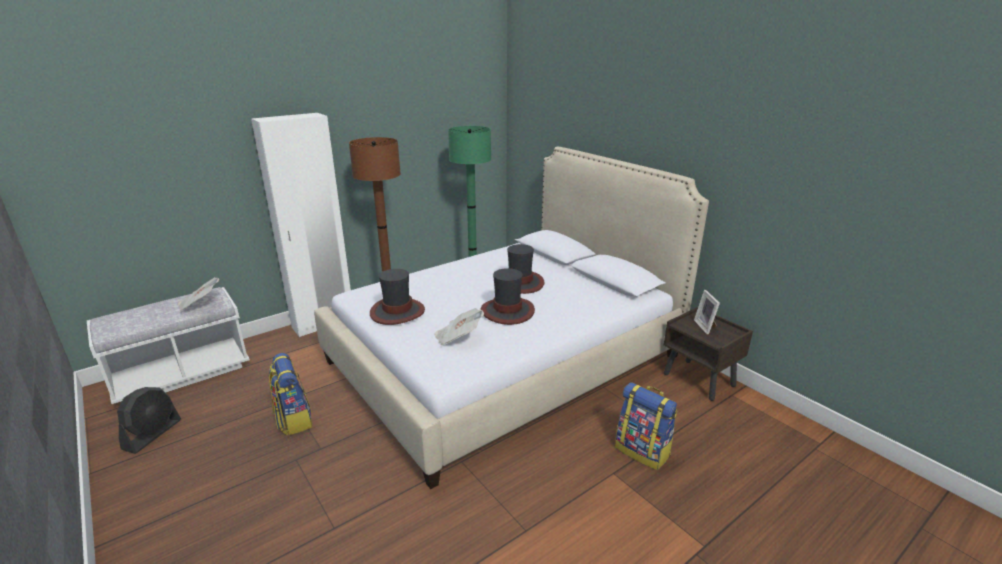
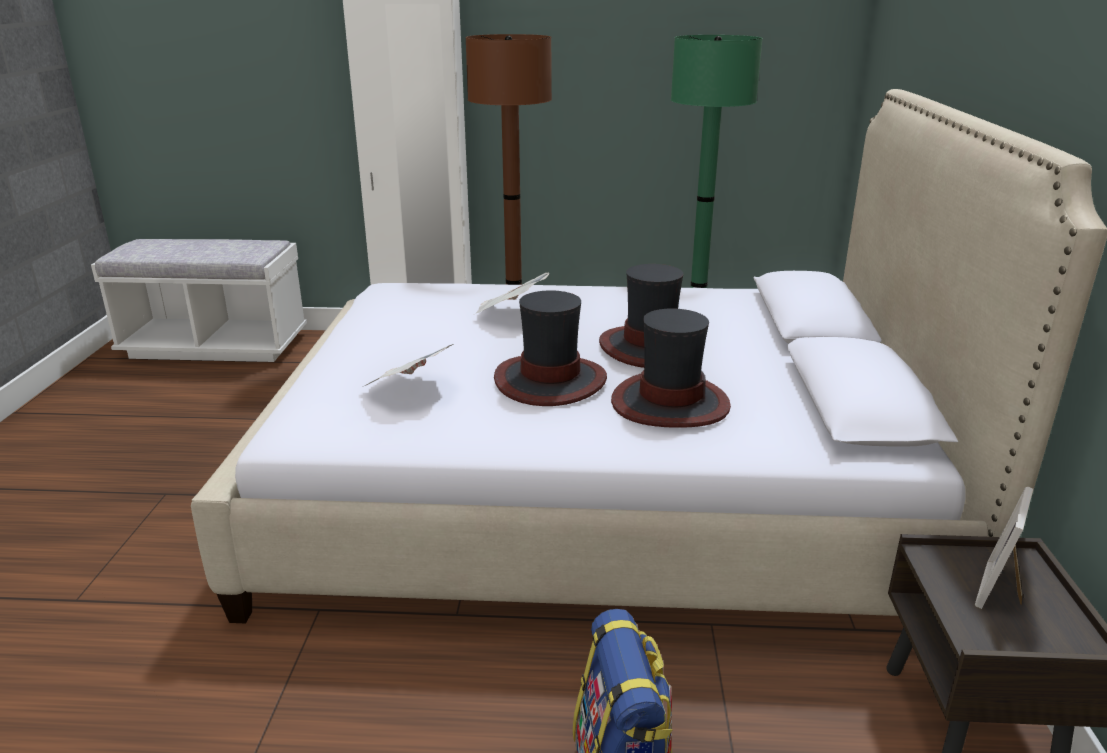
camera: 40 degrees right, 0 degrees up
black fan [117,387,181,454] -> none
newspaper [178,277,219,311] -> newspaper moved to [475,272,550,314]
backpack [269,353,312,436] -> none
hat [370,269,425,325] -> hat moved to [611,308,731,428]

